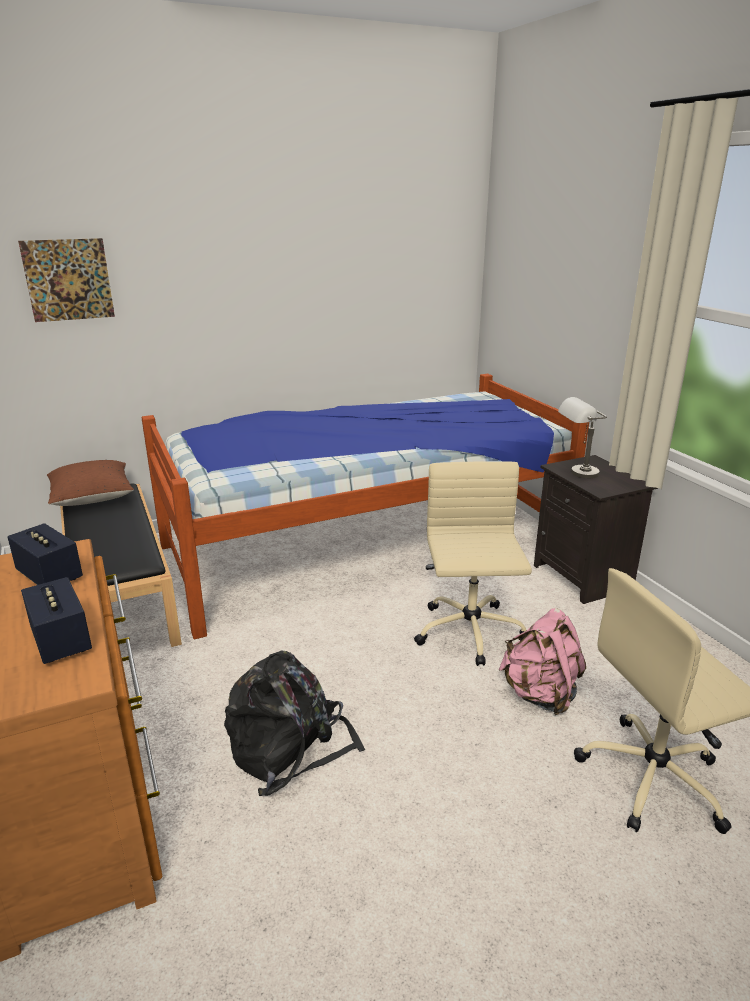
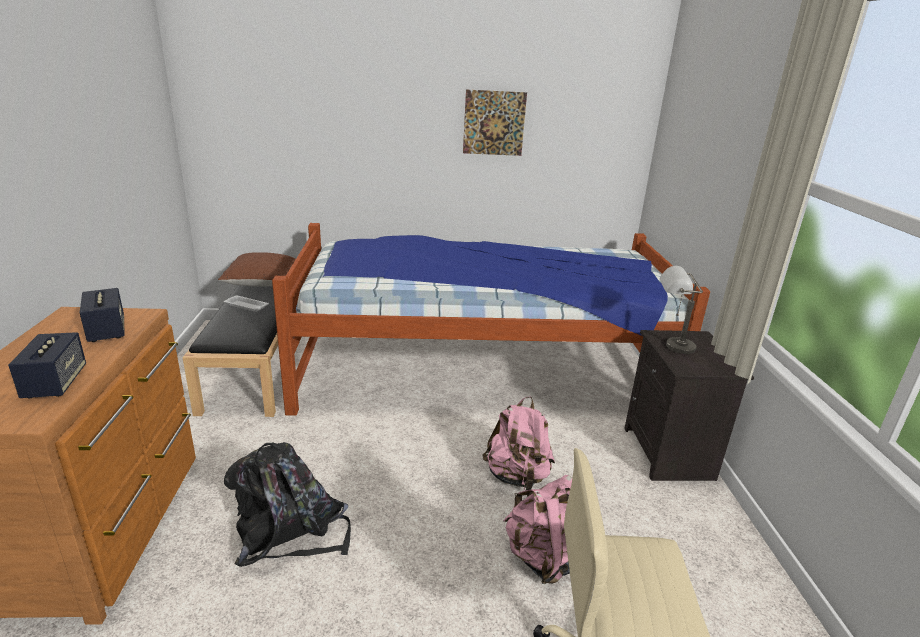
camera: 20 degrees right, 0 degrees up
picture [18,238,115,322] -> picture moved to [463,89,527,156]
beige office chair [414,461,532,666] -> pink backpack [482,396,555,490]
none -> white tray [224,295,269,312]

